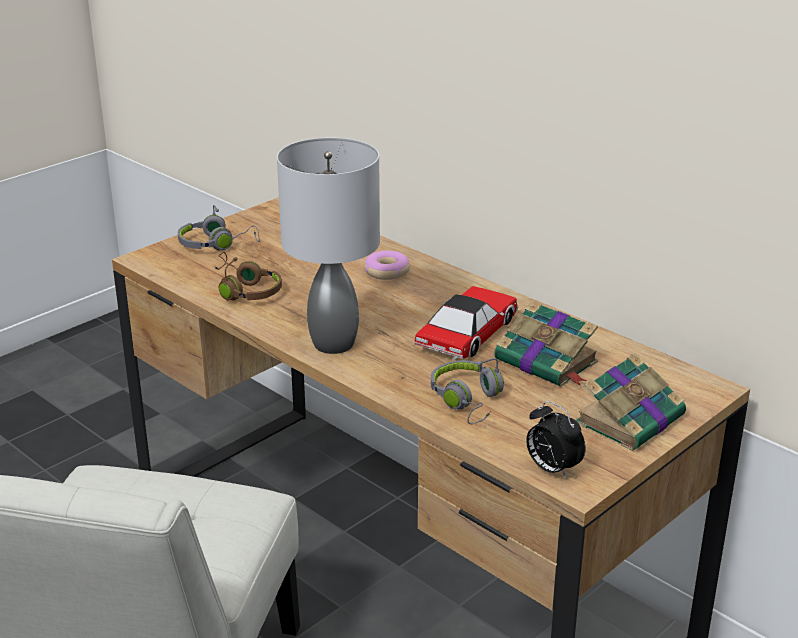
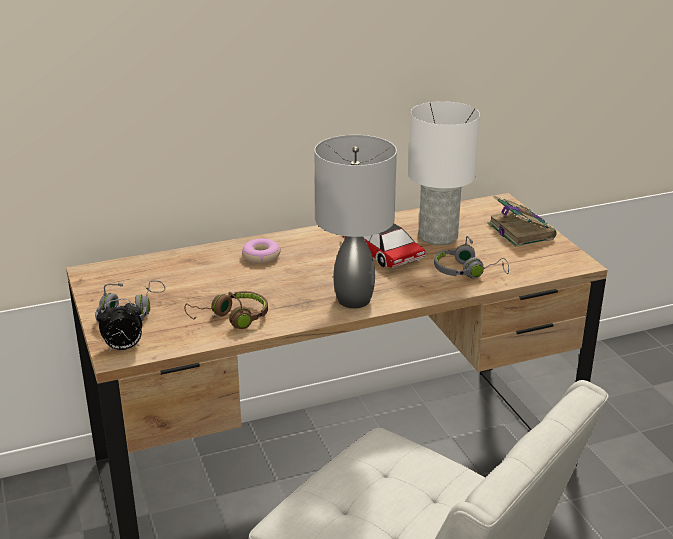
camera: 65 degrees left, 0 degrees up
book [494,300,598,387] -> white table lamp [408,101,480,245]
alarm clock [526,401,586,479] -> alarm clock moved to [97,299,142,352]

